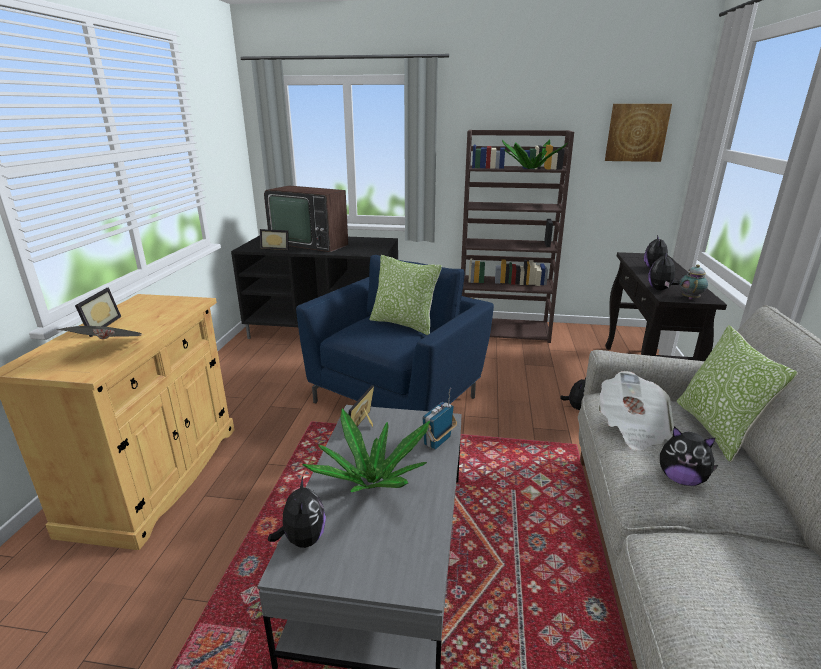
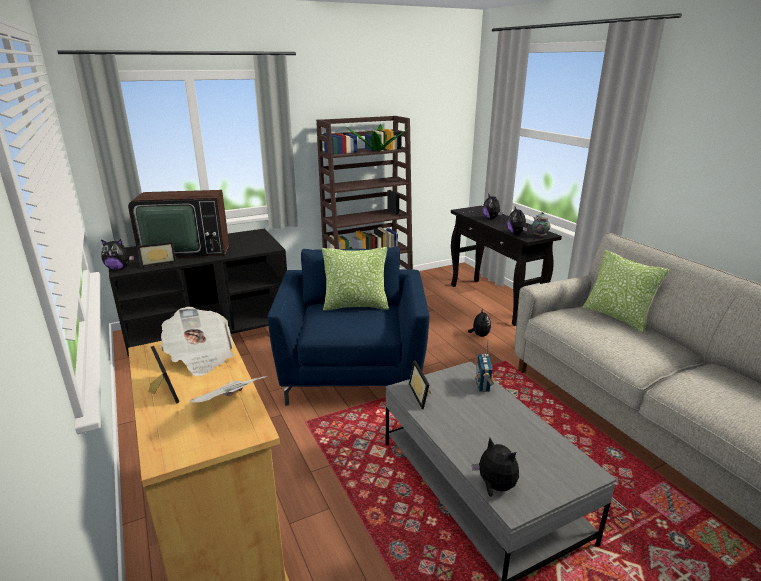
camera: 35 degrees left, 0 degrees up
potted plant [303,409,430,492] -> none
newspaper [598,371,674,451] -> newspaper moved to [161,307,234,376]
picture [605,104,672,162] -> none
plush toy [660,426,718,486] -> plush toy moved to [101,239,134,270]

